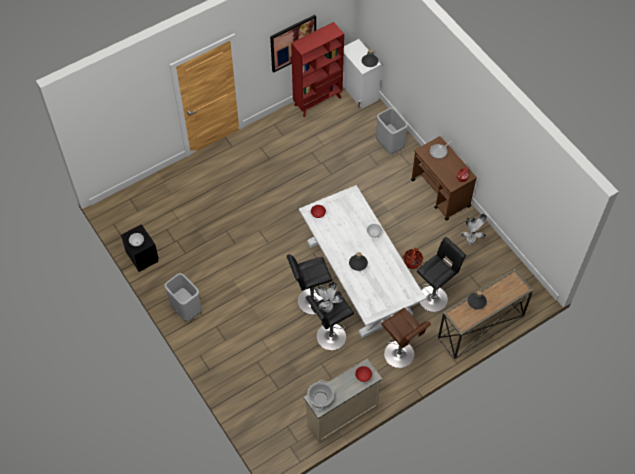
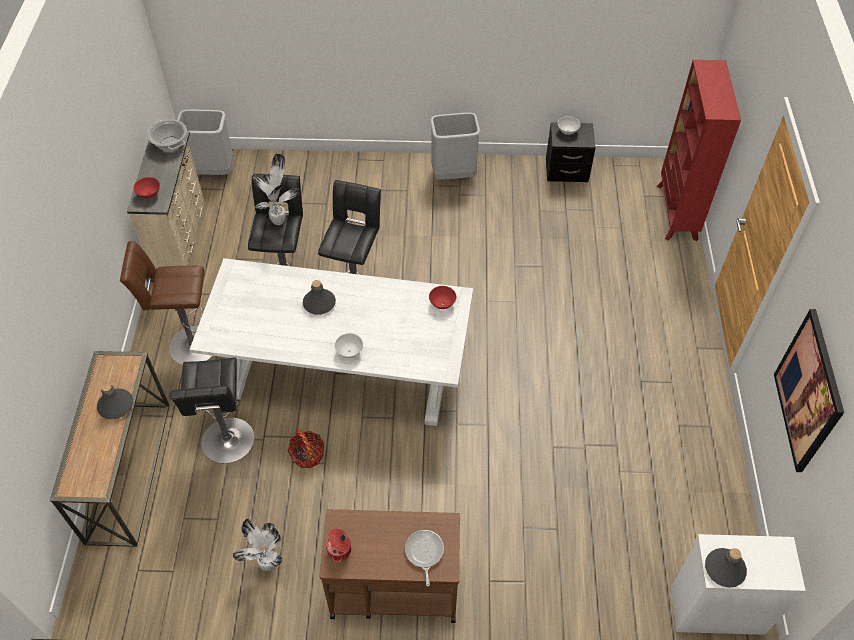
camera: 125 degrees right, 5 degrees down
red bookcase [291,22,344,117] -> red bookcase moved to [657,60,741,241]
grey trash can [376,108,408,154] -> grey trash can moved to [177,110,234,175]

